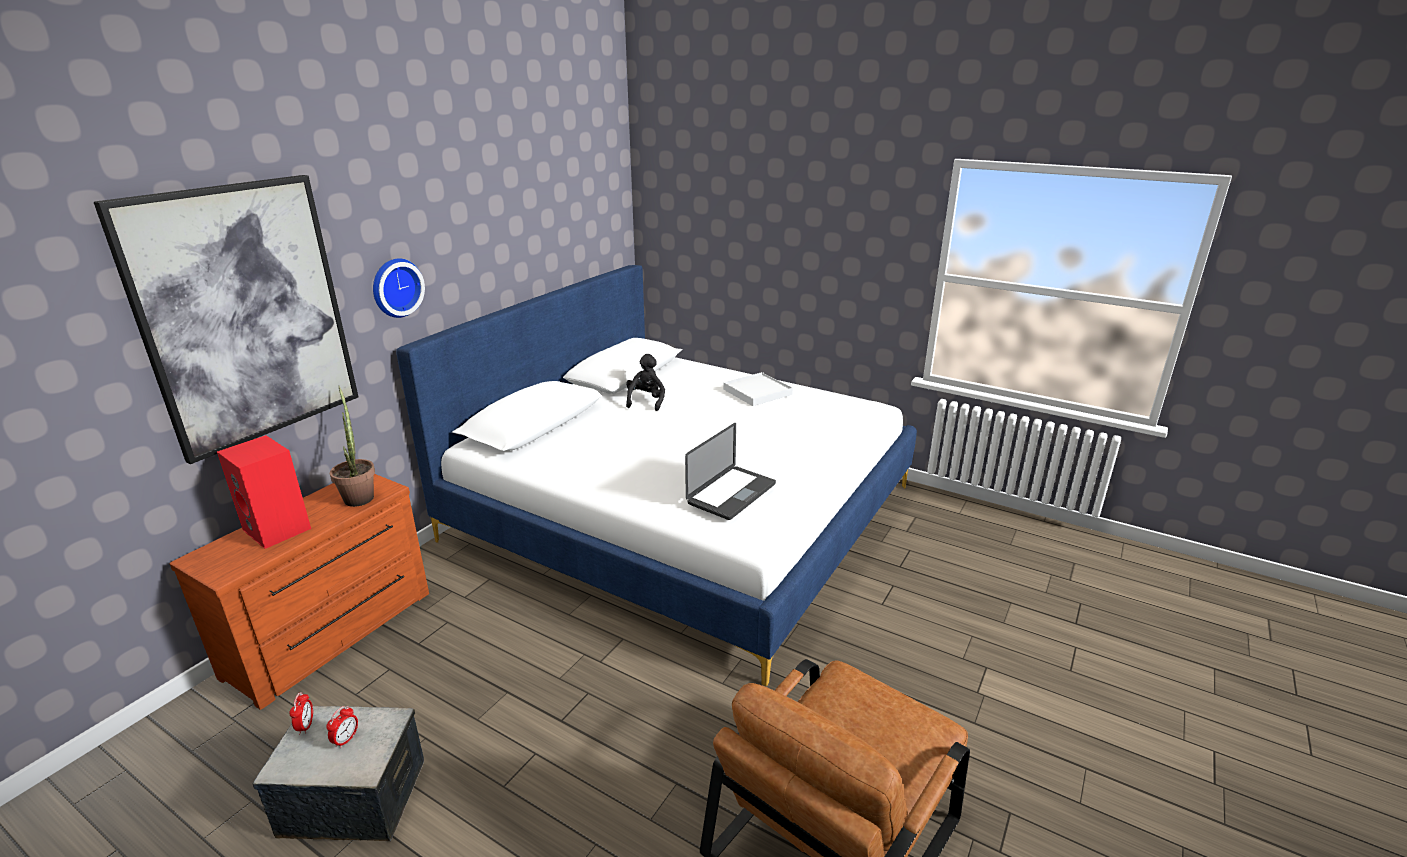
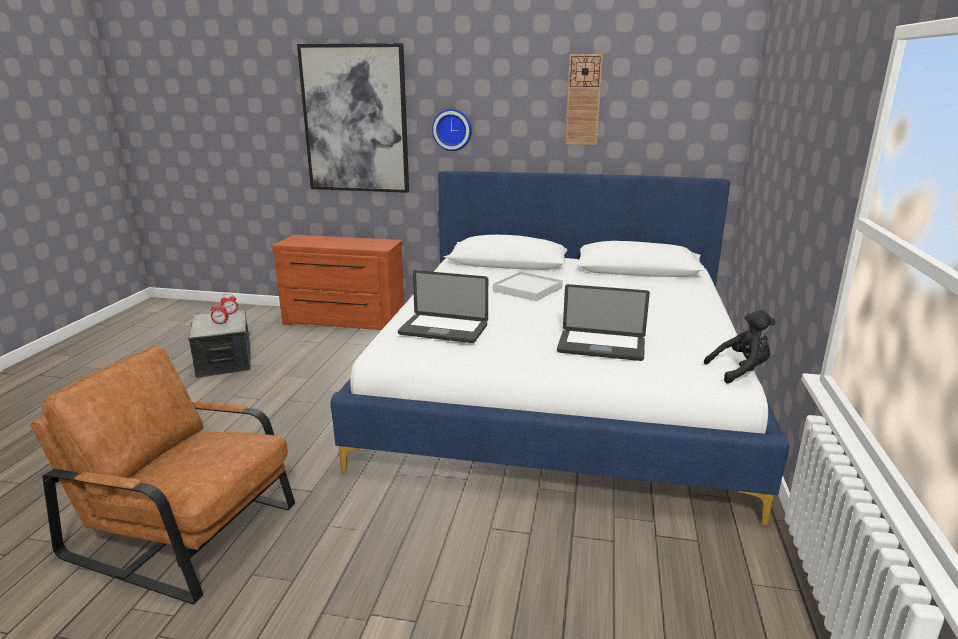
camera: 70 degrees right, 5 degrees down
red speaker [217,435,311,549] -> none
potted plant [330,386,375,507] -> none
black plush toy [626,354,665,411] -> black plush toy moved to [704,310,776,383]
white tray [723,372,793,406] -> white tray moved to [493,272,563,301]
none -> laptop [557,284,650,361]
none -> wall clock [565,54,603,145]

